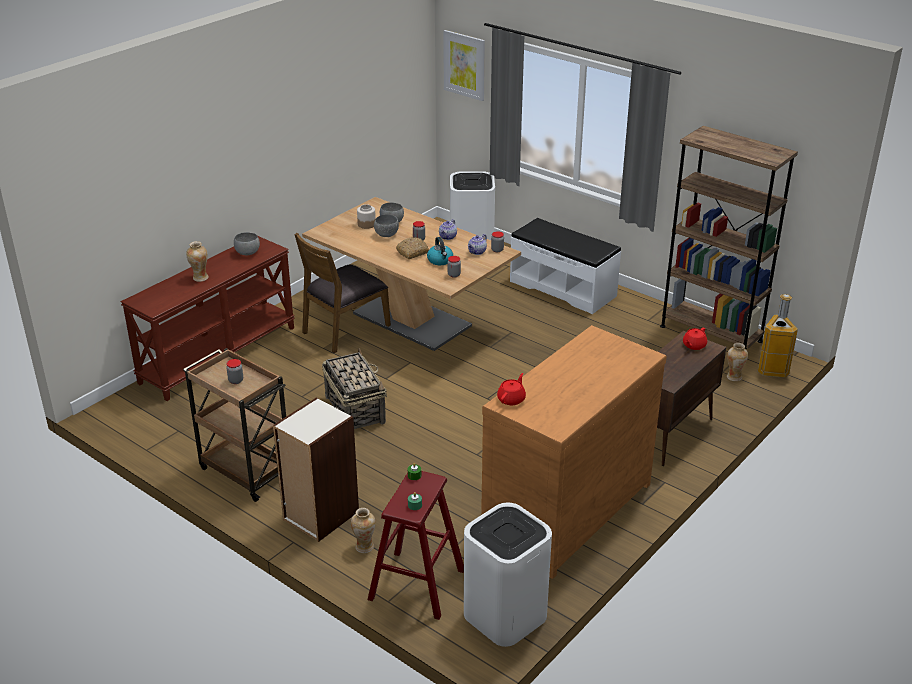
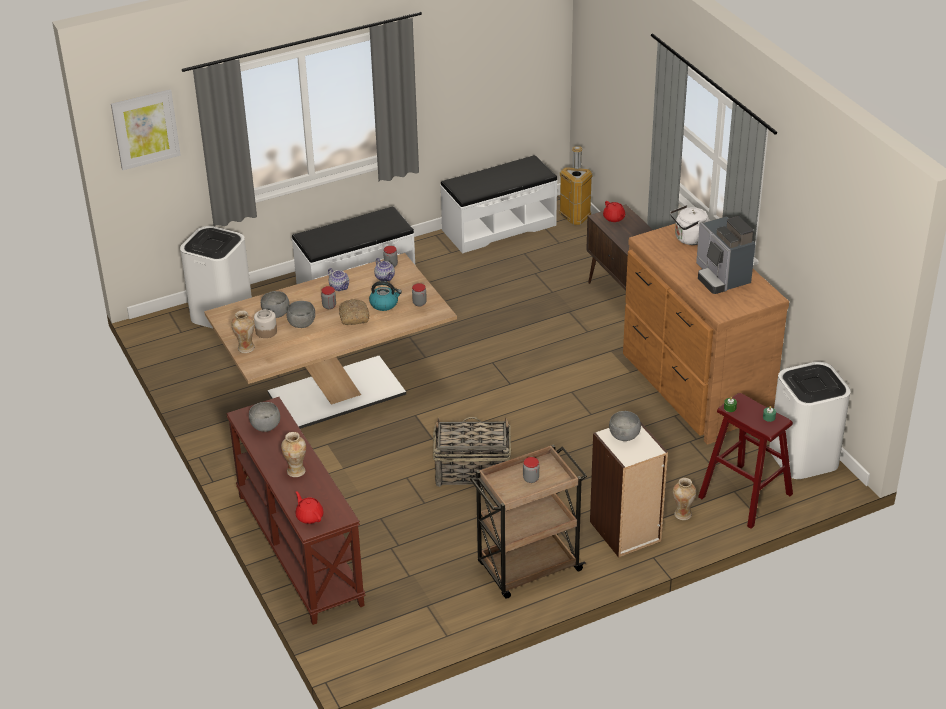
camera: 65 degrees left, 5 degrees up
brown chair [294,233,391,353] -> none
red teapot [497,373,526,405] -> red teapot moved to [295,491,324,524]
brown bookcase [660,126,798,349] -> white bench [440,155,558,254]
vase [727,343,748,381] -> vase moved to [231,310,255,353]
none -> grey bowl [609,411,641,441]
none -> white kettle [670,205,710,245]
none -> coffee machine [696,216,755,294]

